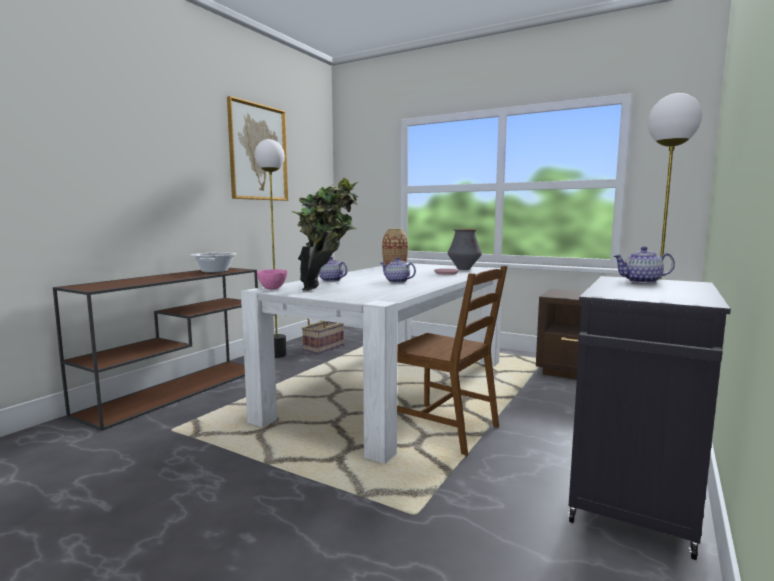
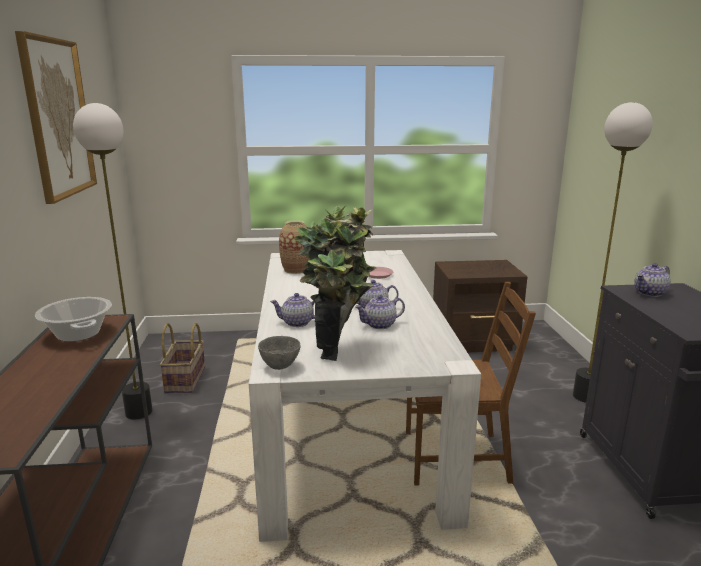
camera: 35 degrees left, 10 degrees up
pink bowl [257,269,287,289] -> grey bowl [258,336,301,370]
vase [448,229,482,270] -> none
none -> teapot [355,295,405,329]

